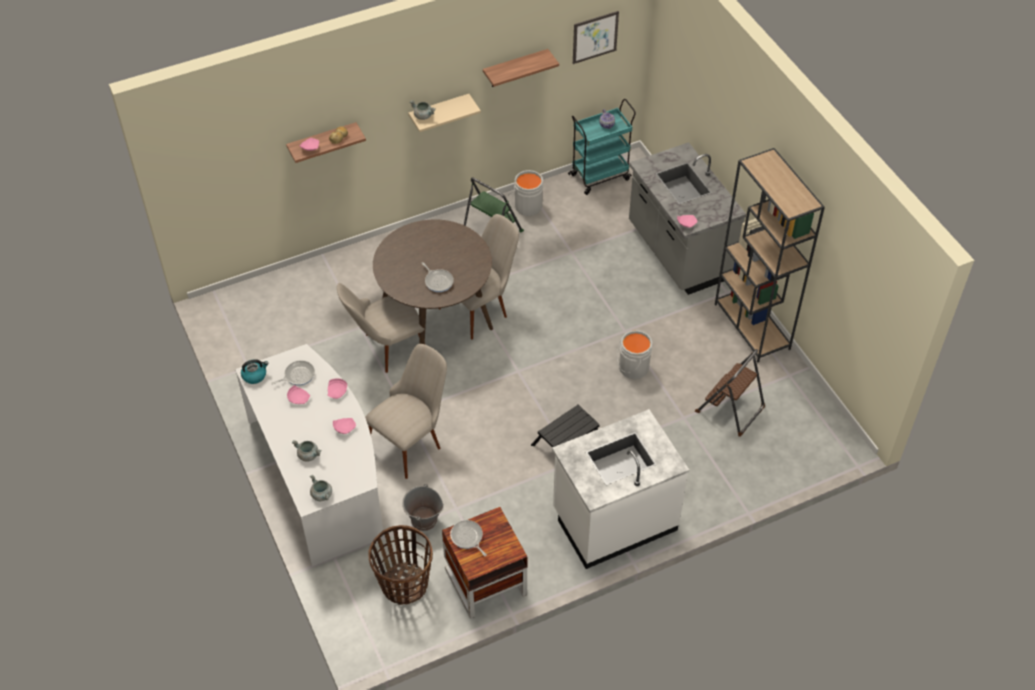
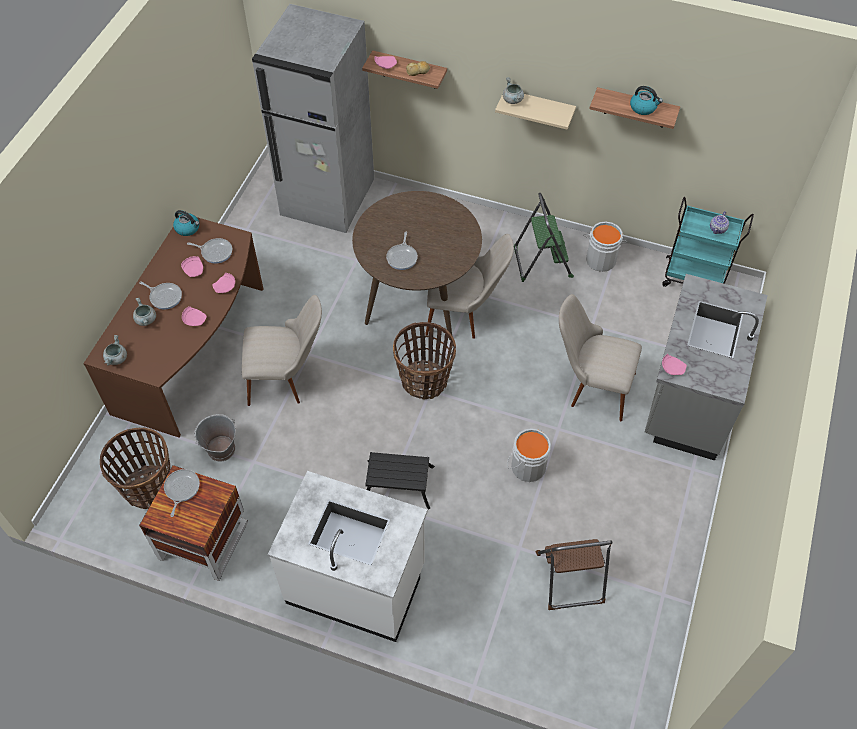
camera: 45 degrees right, 5 degrees up
white desk [235,344,384,566] -> brown desk [83,217,263,438]
beige chair [337,283,424,373] -> beige chair moved to [559,294,642,421]
picture [573,11,619,64] -> none
bookcase [715,148,825,362] -> none
none -> frying pan [139,281,182,309]
none -> grey fridge [252,4,374,233]
none -> basket [393,322,456,400]
none -> kettle [630,86,663,115]

